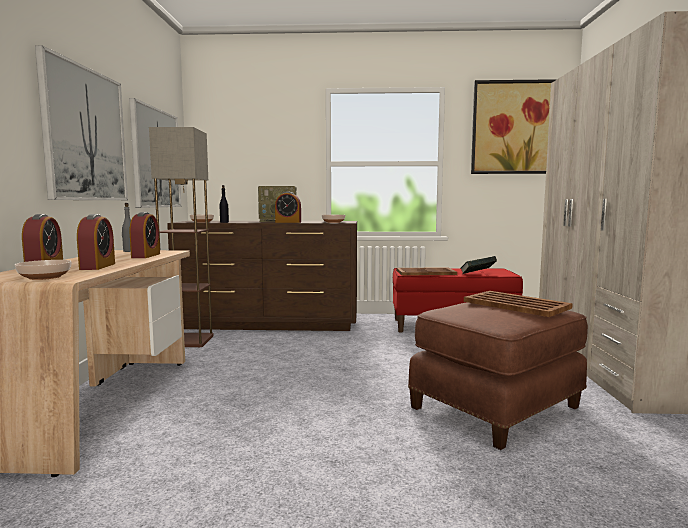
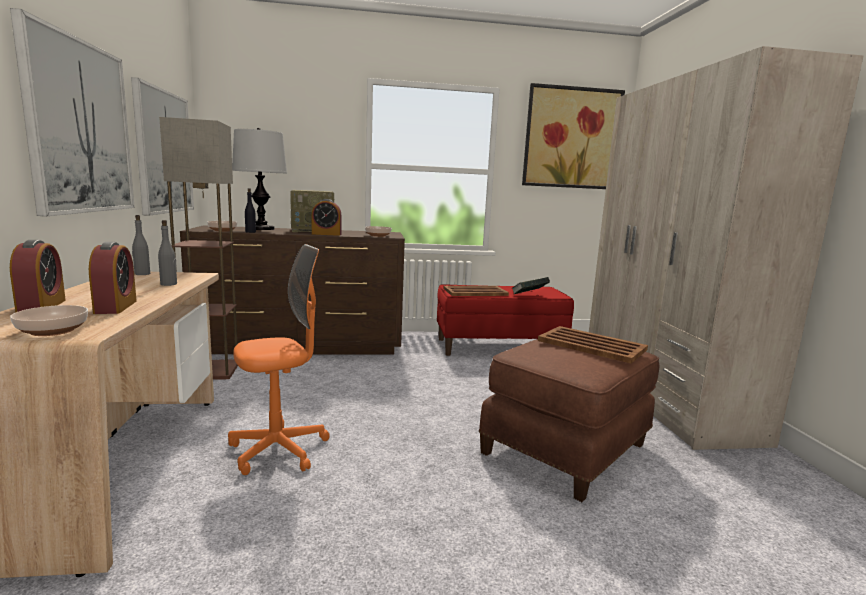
camera: 10 degrees left, 5 degrees up
alarm clock [130,212,160,258] -> grey bottle [158,220,177,286]
none -> orange office chair [228,244,330,475]
none -> table lamp [232,128,287,230]

